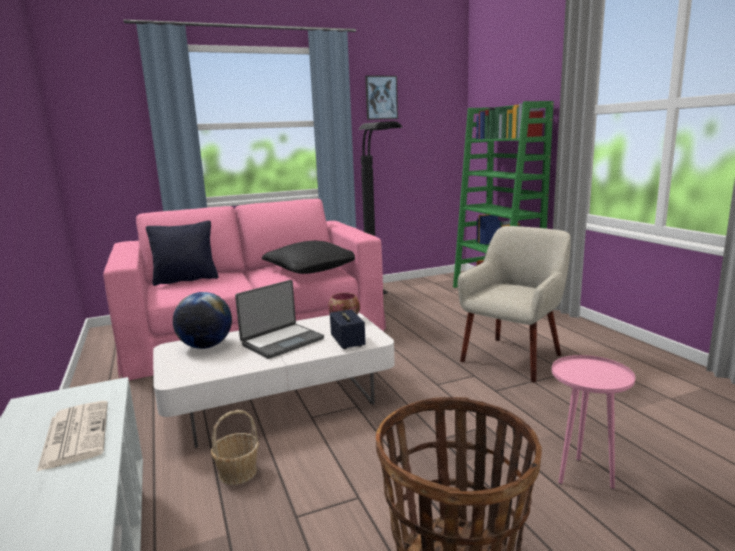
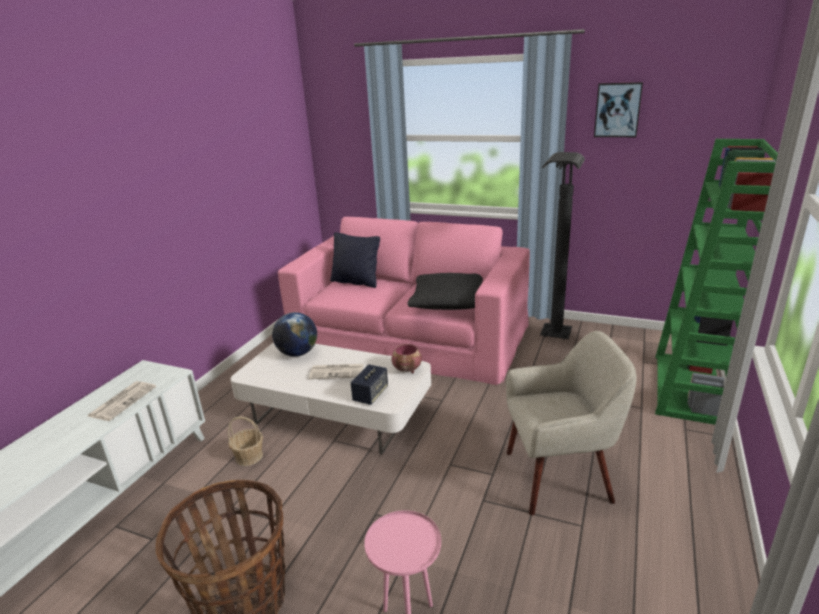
camera: 45 degrees right, 10 degrees up
laptop [235,280,324,359] -> newspaper [309,364,364,379]

